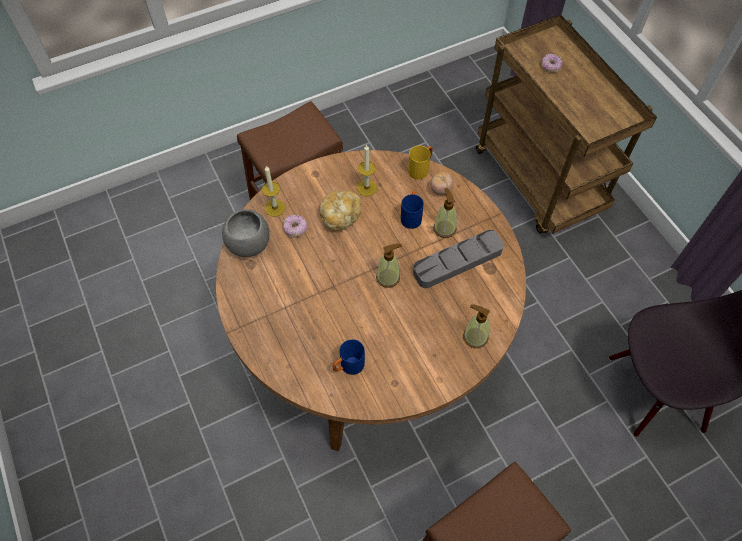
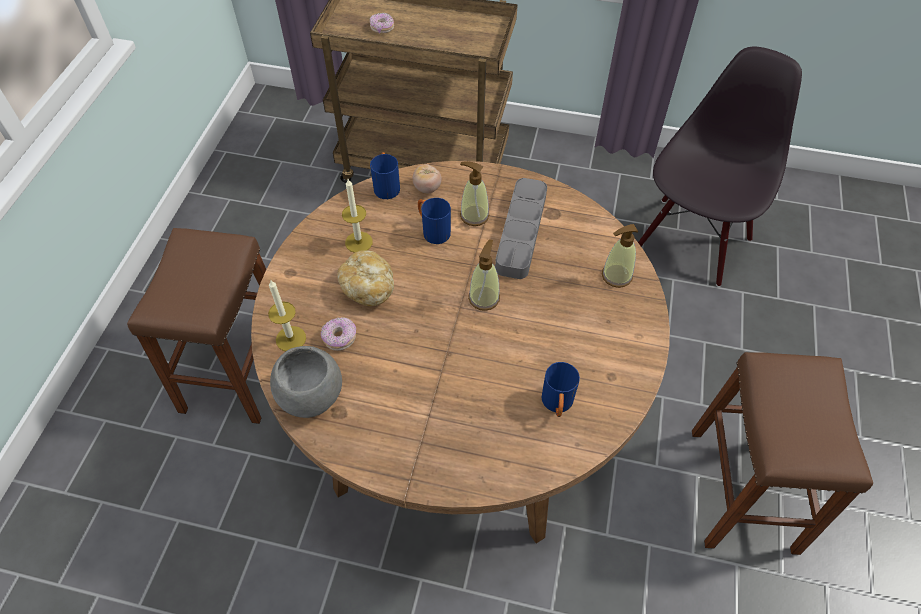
camera: 50 degrees left, 5 degrees down
yellow mug [408,146,433,179] -> blue mug [370,152,400,199]

